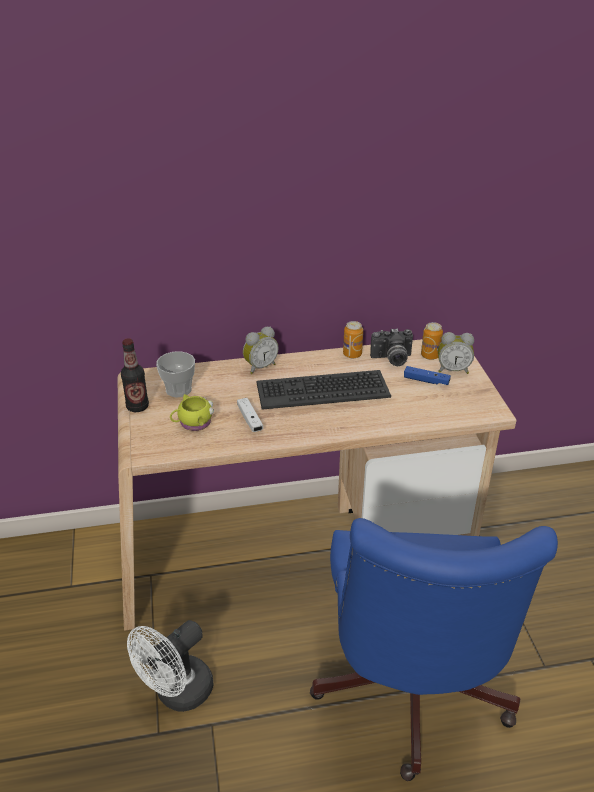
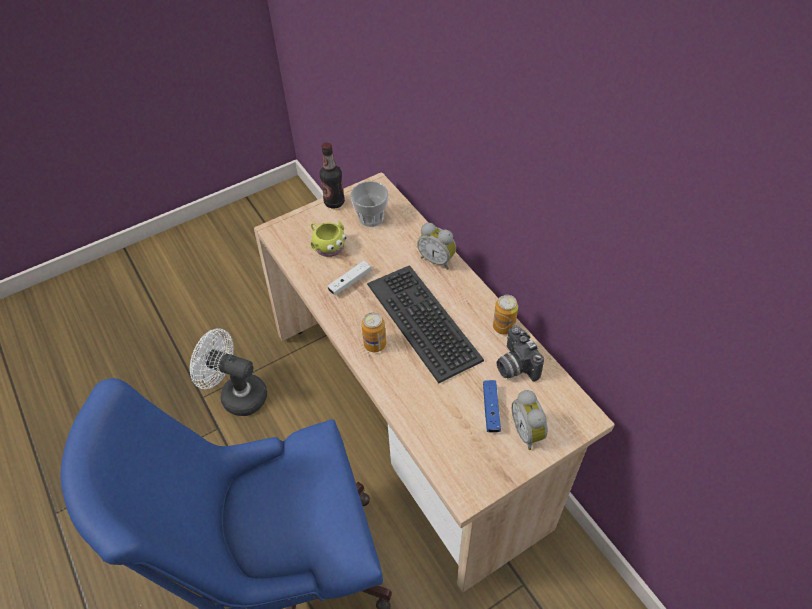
camera: 70 degrees right, 15 degrees up
can [421,322,443,360] -> can moved to [361,312,386,352]

